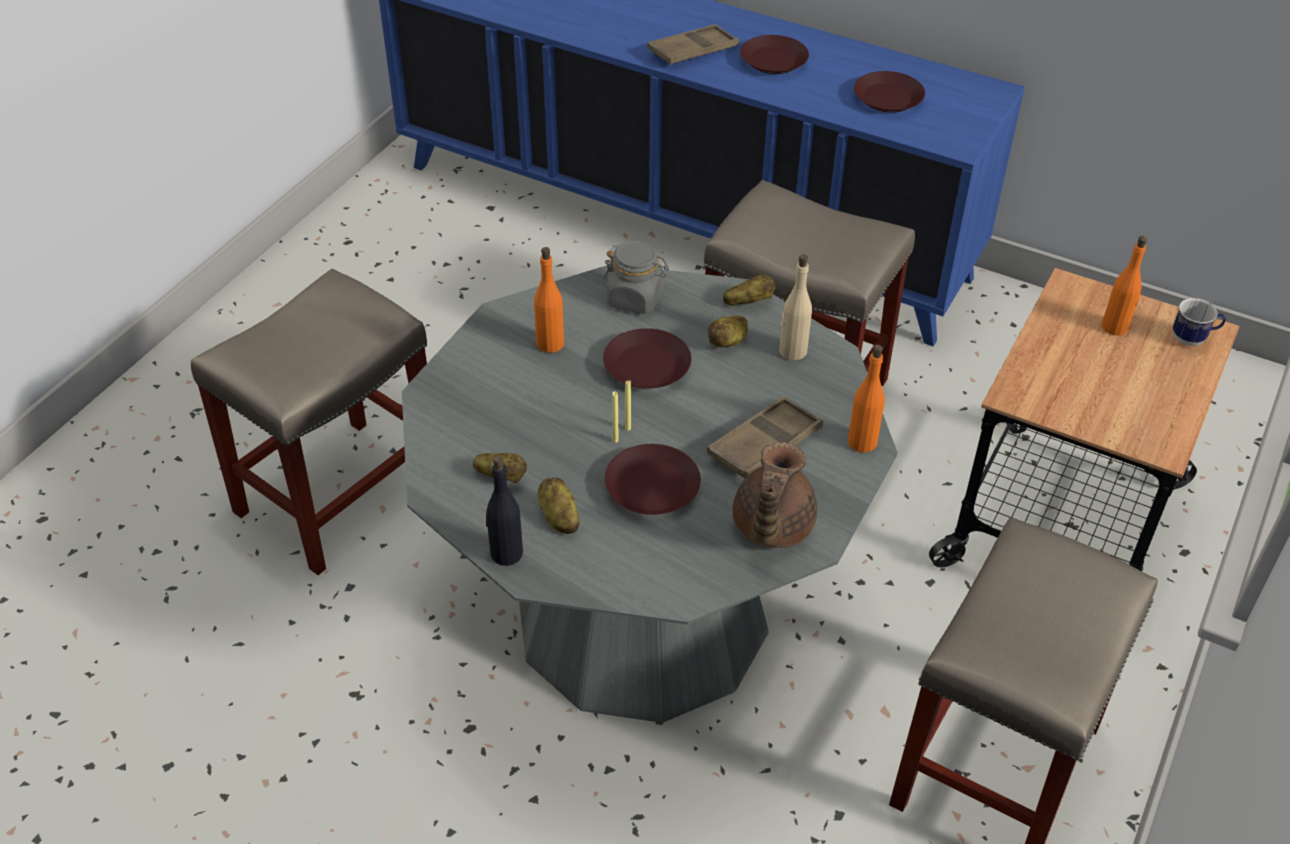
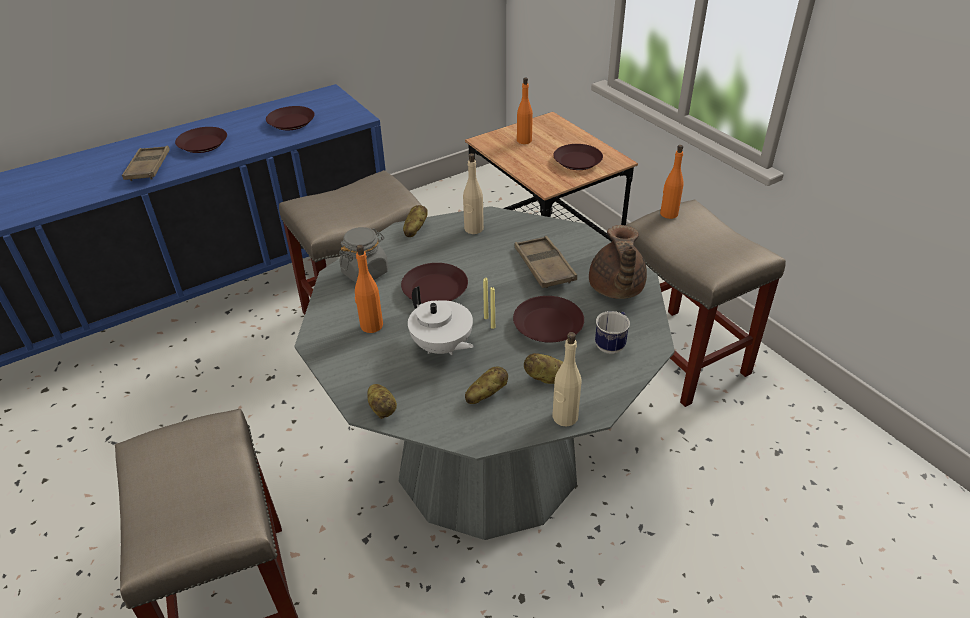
camera: 60 degrees left, 5 degrees down
black bottle [486,456,523,566] -> beige bottle [552,332,581,426]
potato [708,315,748,347] -> potato moved to [367,384,397,419]
brown teapot [733,442,817,548] -> brown teapot turned 45 degrees clockwise [589,225,647,299]
orange bottle [848,345,885,453] -> orange bottle moved to [660,145,684,219]
mug [1173,298,1226,346] -> mug moved to [595,311,630,354]
none -> white teapot [408,286,474,355]
none -> brown plate [553,144,603,170]

